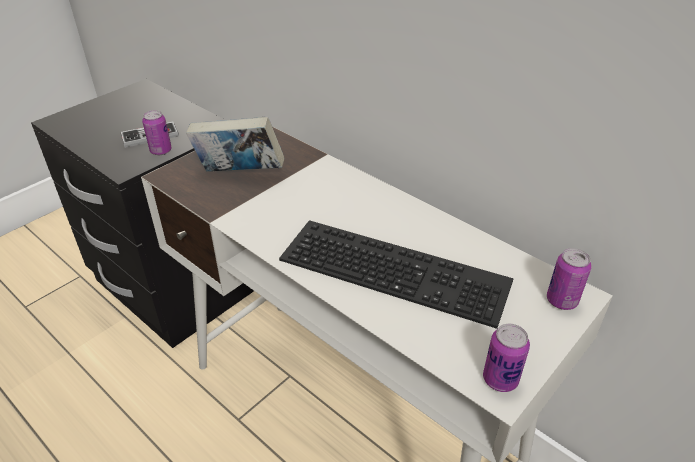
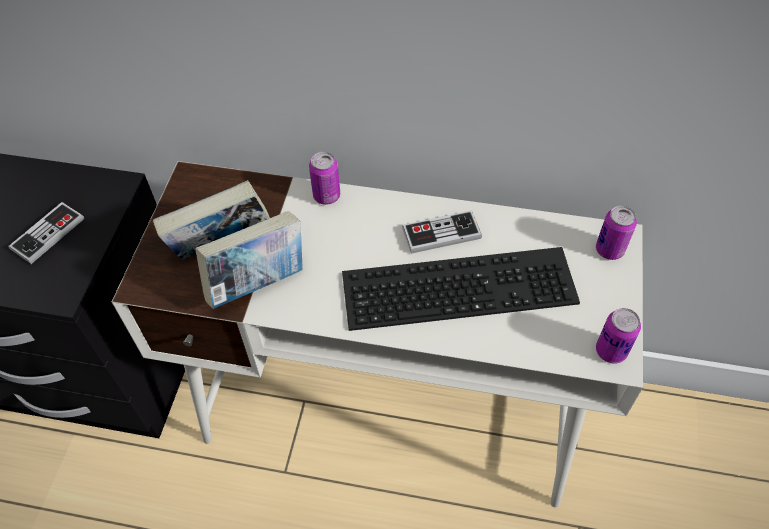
camera: 30 degrees left, 15 degrees up
can [142,110,172,155] -> can moved to [309,152,340,205]
none -> book [196,211,302,309]
none -> game controller [402,210,482,254]

